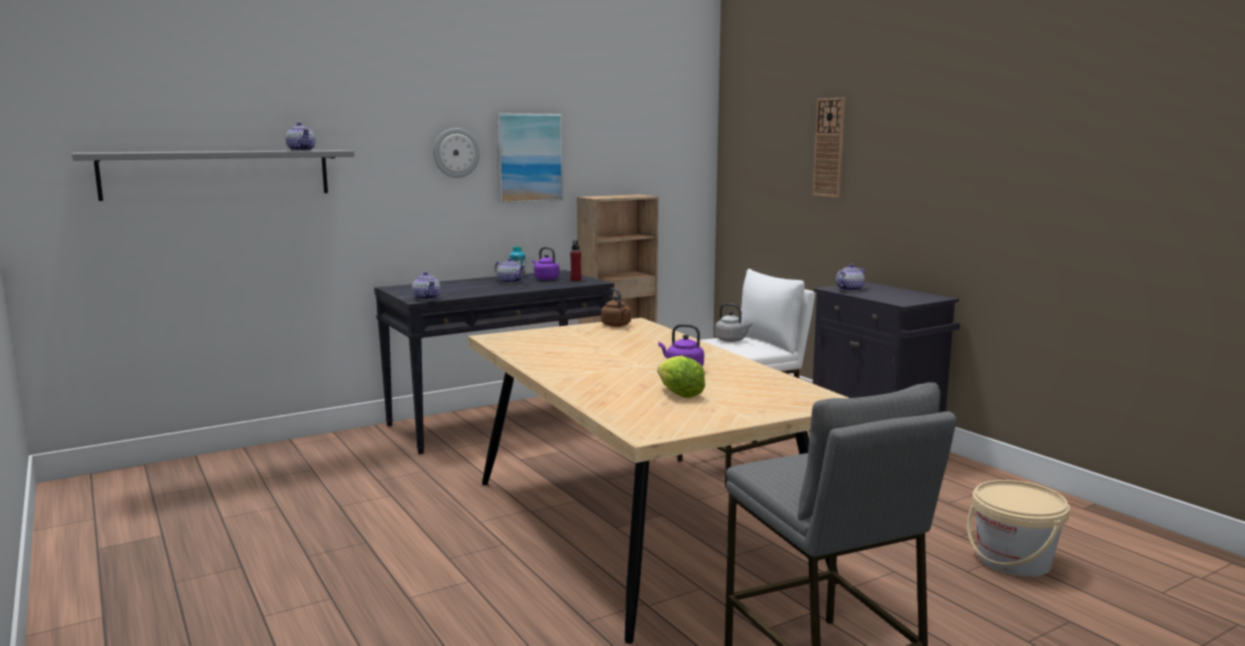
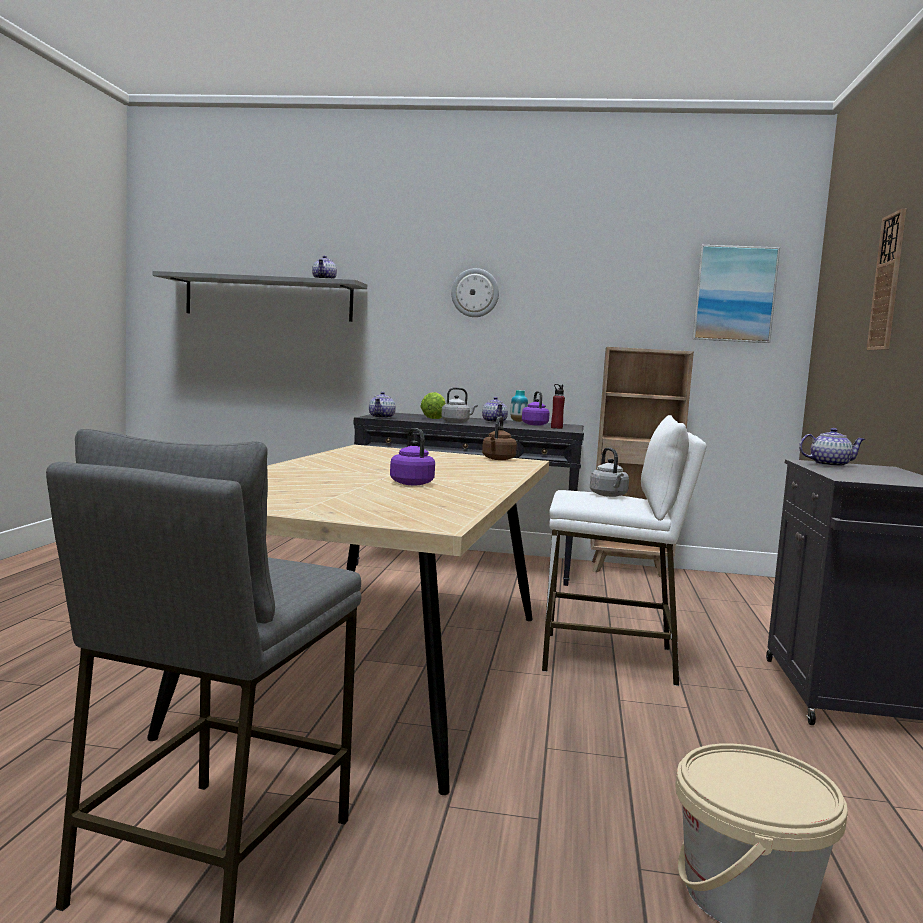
camera: 40 degrees right, 5 degrees down
picture [496,113,563,203] -> picture moved to [692,245,780,343]
lettuce [657,356,705,398] -> lettuce moved to [420,392,446,419]
none -> grey kettle [441,387,478,423]

